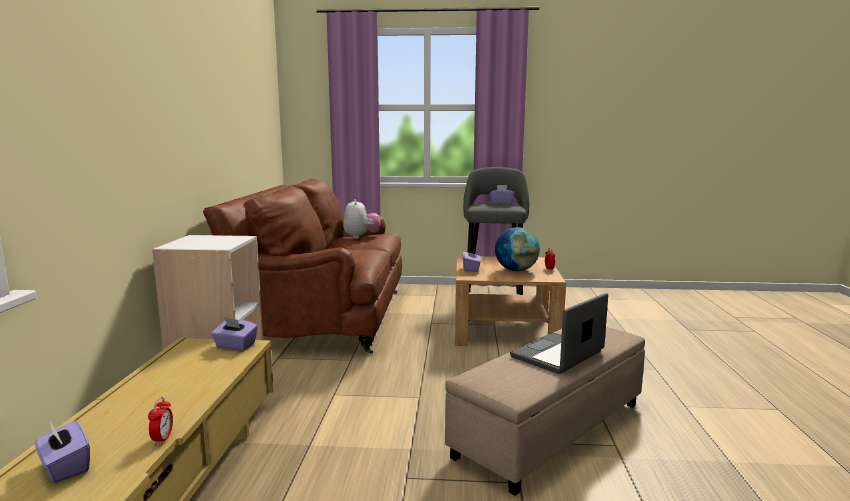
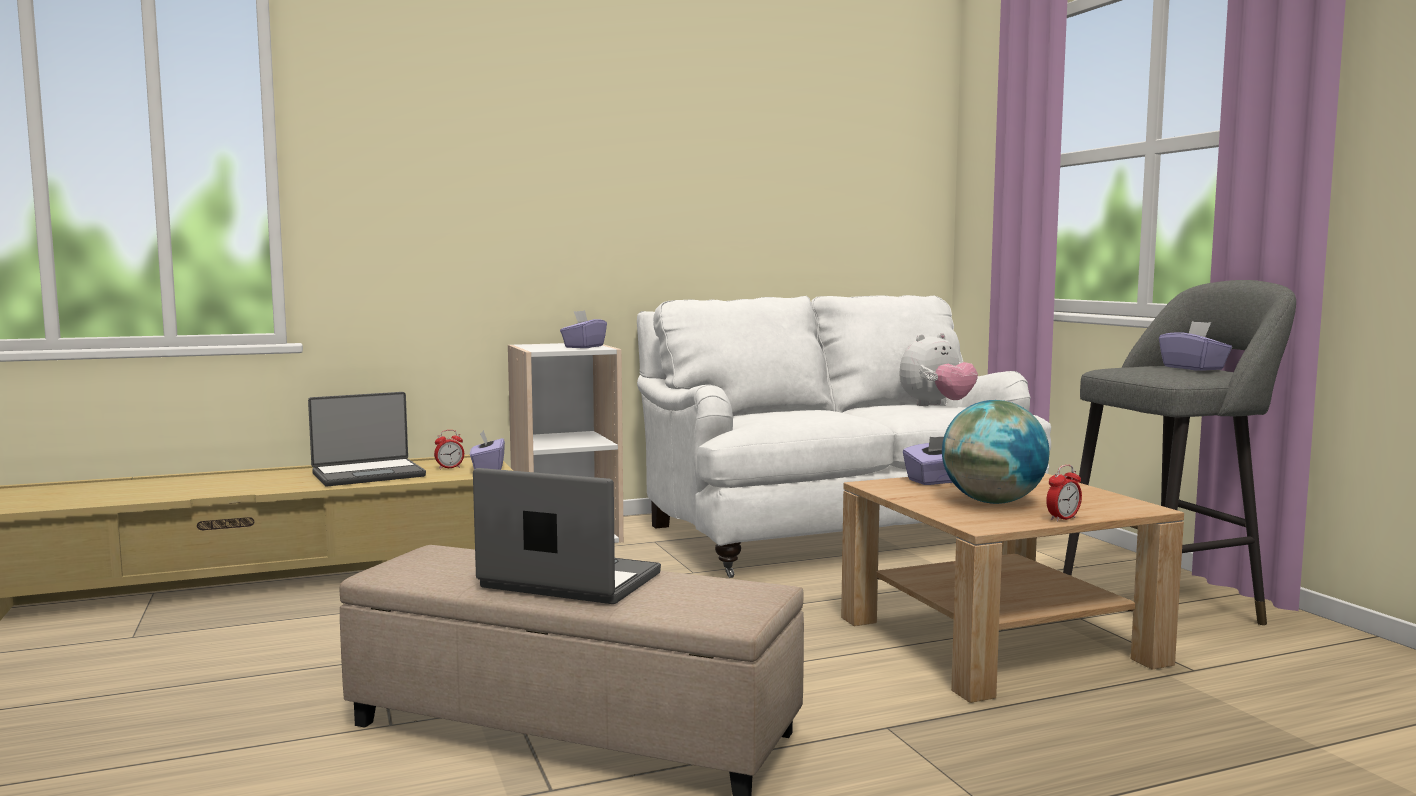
camera: 65 degrees right, 5 degrees down
purple tissue box [35,421,90,483] -> purple tissue box moved to [560,310,607,348]
alarm clock [148,397,173,445] -> alarm clock moved to [434,430,464,469]
brown sofa [203,178,402,354] -> white sofa [637,295,1051,578]
none -> laptop [308,392,426,487]

